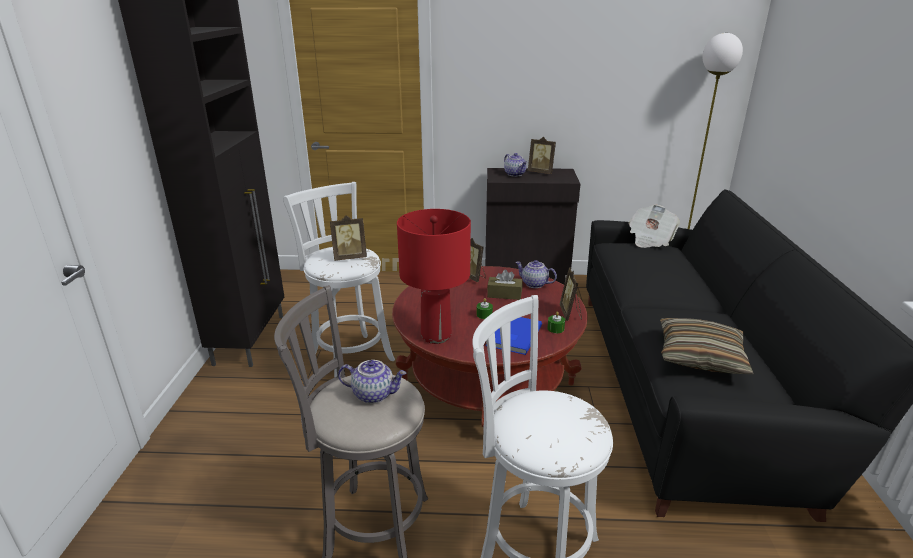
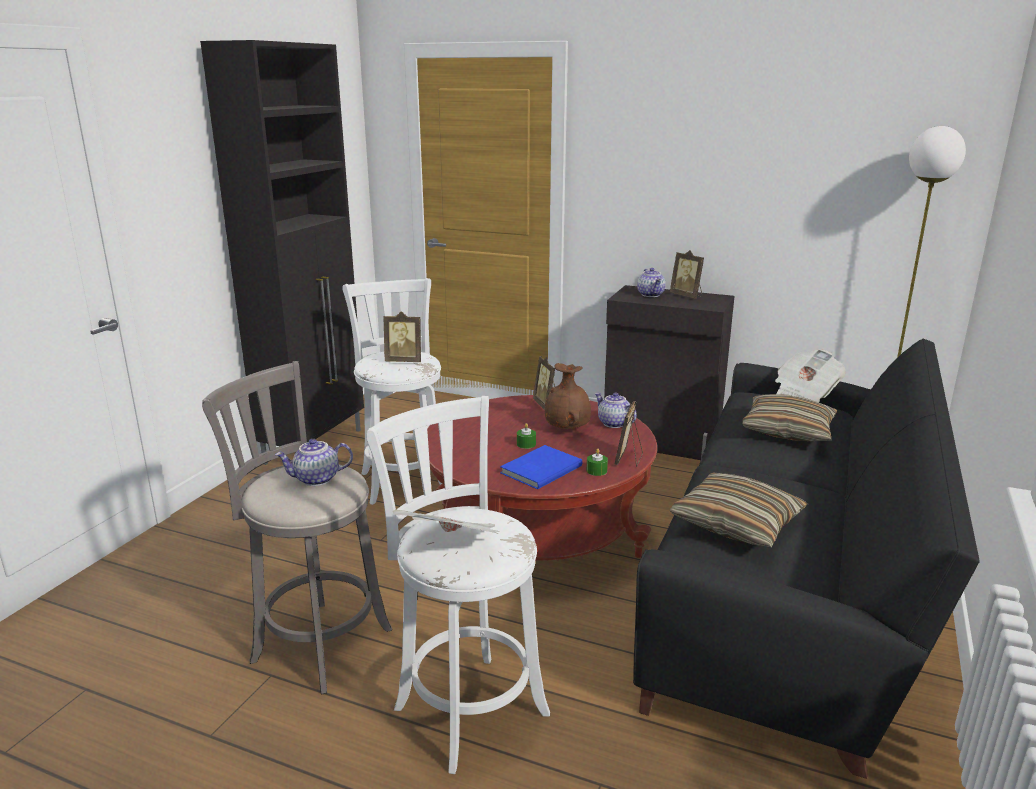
camera: 20 degrees right, 5 degrees down
teapot [338,360,407,404] -> teapot turned 135 degrees clockwise [275,439,353,486]
red table lamp [397,209,471,344] -> none
brown tissue box [487,269,522,300] -> brown vase [545,363,591,429]
none -> newspaper [393,510,500,534]
none -> pillow [743,394,837,441]

